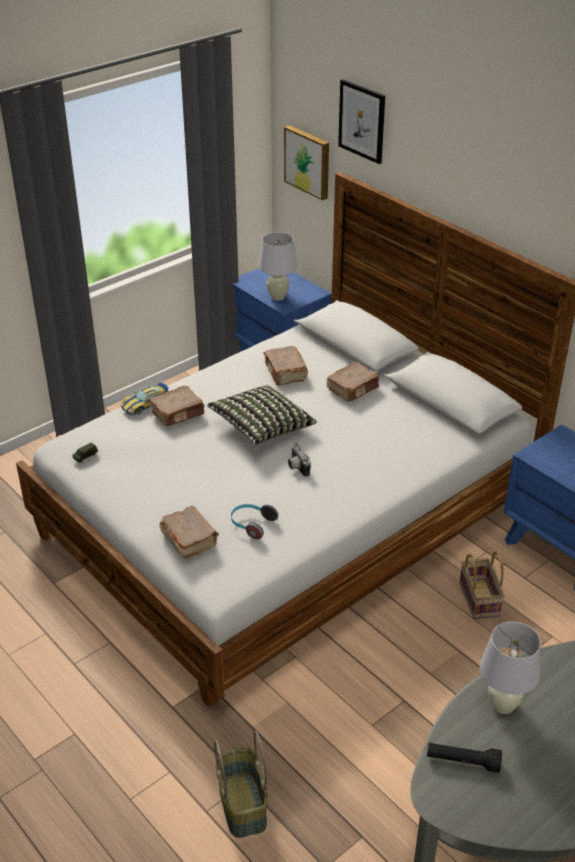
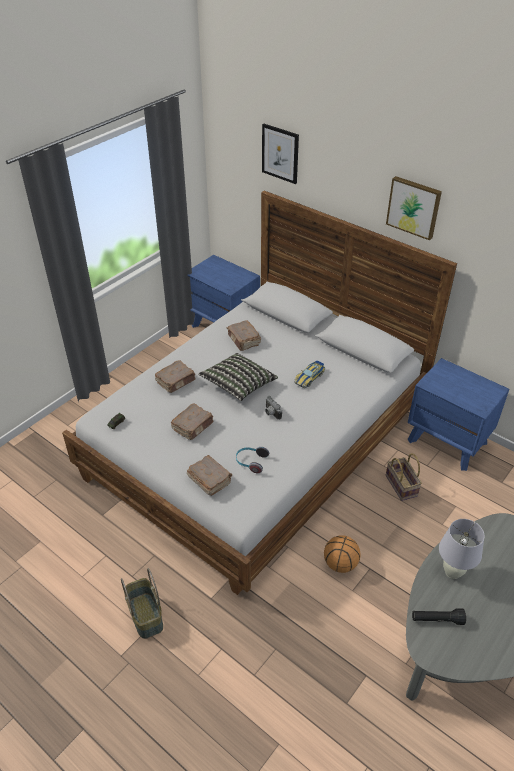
camera: 10 degrees left, 5 degrees up
toy car [121,382,169,415] -> toy car moved to [294,361,325,388]
basket [214,731,268,838] -> basket moved to [121,568,163,639]
white table lamp [258,232,297,301] -> none
picture [284,125,329,200] -> picture moved to [386,176,442,240]
brown book [327,362,379,402] -> brown book moved to [171,404,213,440]
none -> basketball [324,535,361,573]

